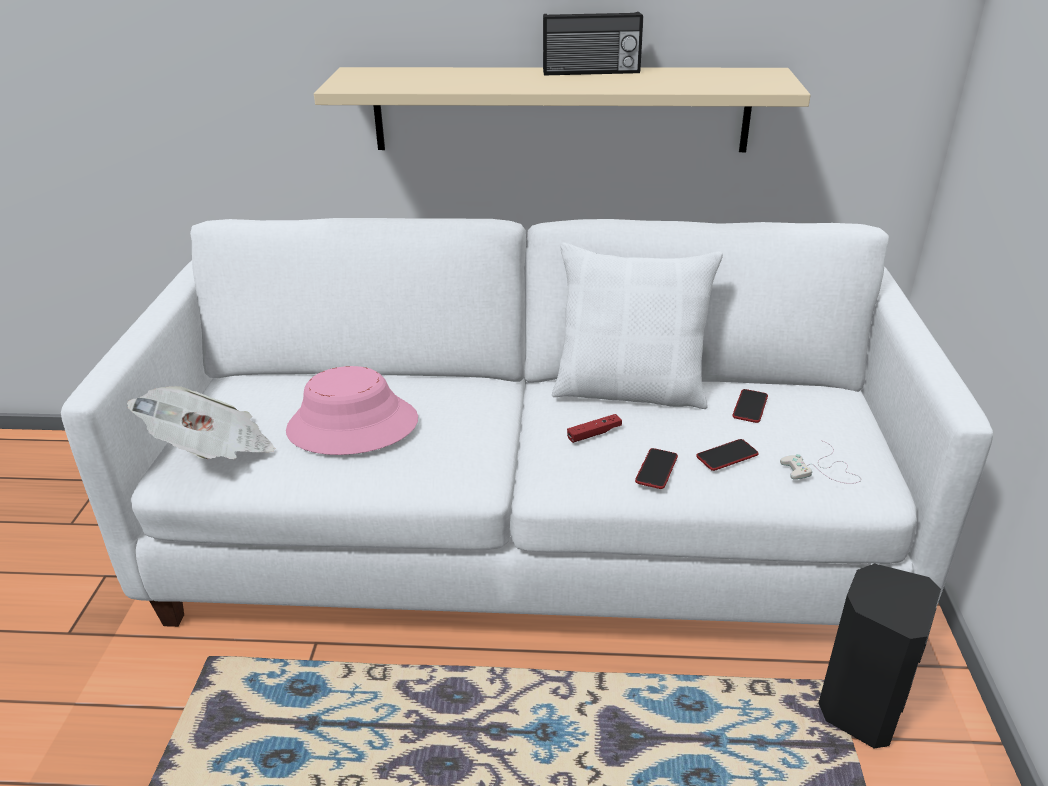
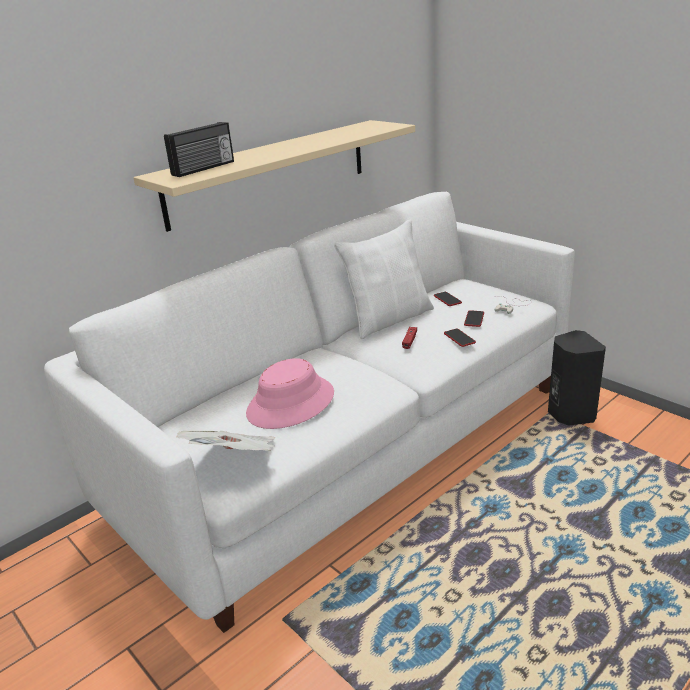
camera: 45 degrees left, 5 degrees down
radio [543,12,643,75] -> radio moved to [164,122,234,177]

